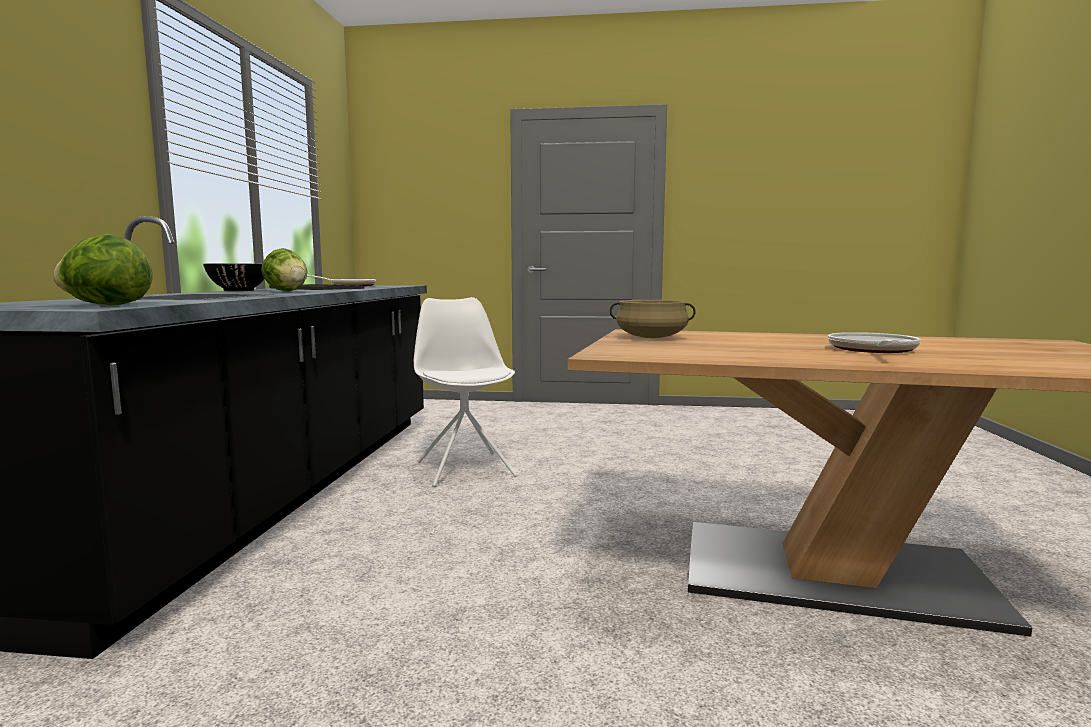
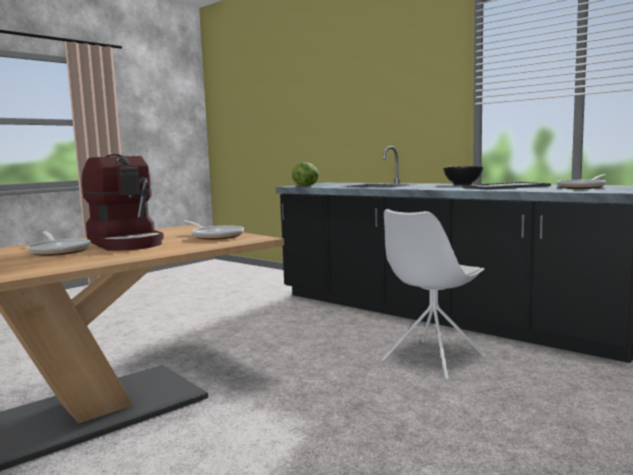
camera: 125 degrees right, 0 degrees up
lettuce [261,248,308,292] -> none
white chair [414,297,518,487] -> white chair turned 120 degrees clockwise [381,209,486,381]
beige cooking pot [610,300,696,338] -> frying pan [184,220,244,240]
none -> coffee machine [82,154,164,251]

